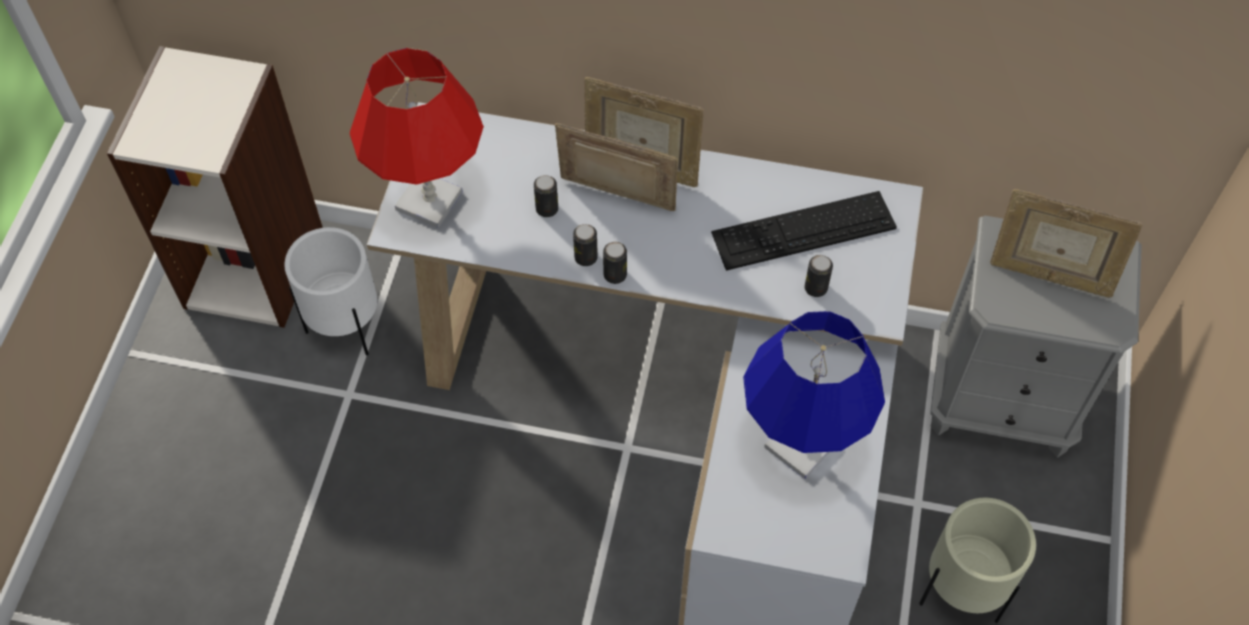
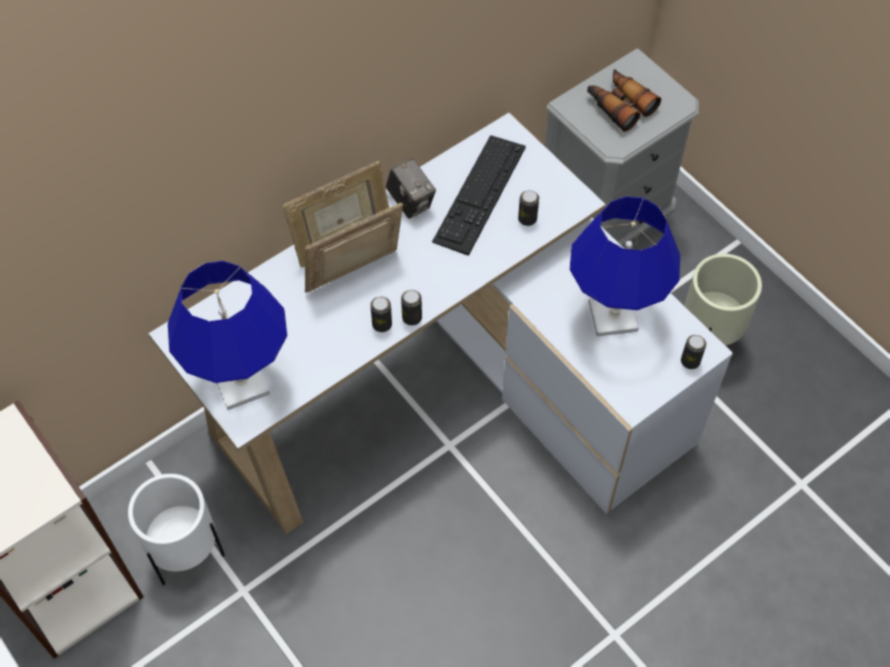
camera: 50 degrees left, 0 degrees up
red table lamp [350,48,484,228] -> blue table lamp [168,261,287,410]
can [534,175,558,217] -> can moved to [681,335,706,369]
picture frame [990,189,1143,298] -> binoculars [587,69,661,132]
none -> camera [386,158,436,219]

